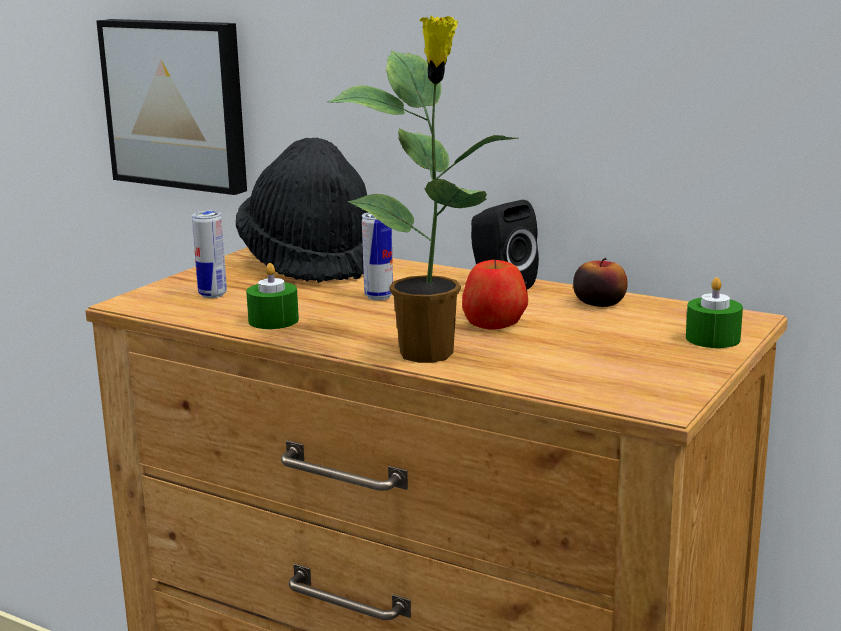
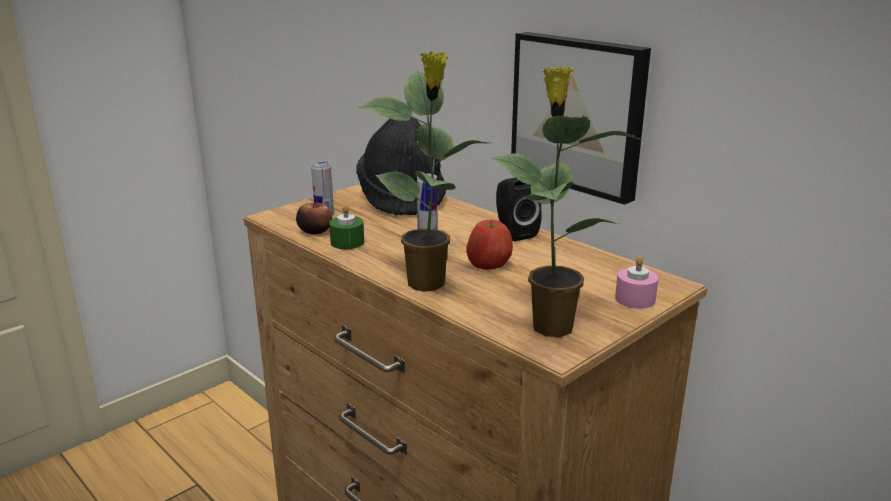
camera: 15 degrees right, 5 degrees up
picture [96,19,247,195] -> picture moved to [511,32,651,205]
apple [573,258,628,307] -> apple moved to [296,202,332,234]
green candle [686,277,743,348] -> pink candle [615,256,658,309]
none -> potted plant [491,66,642,337]

